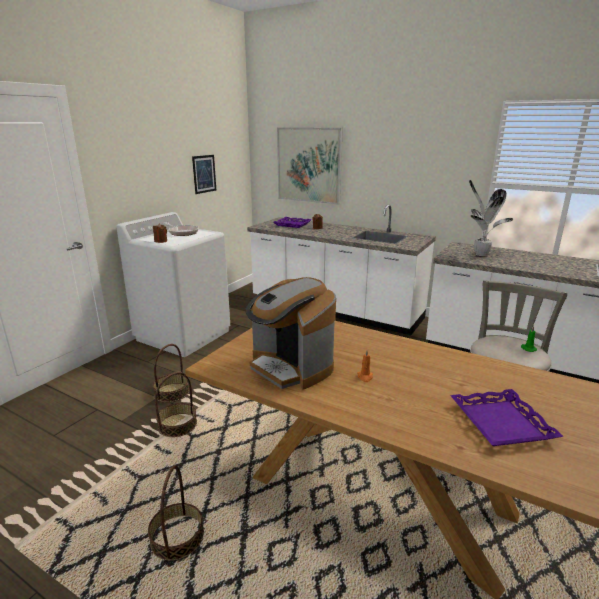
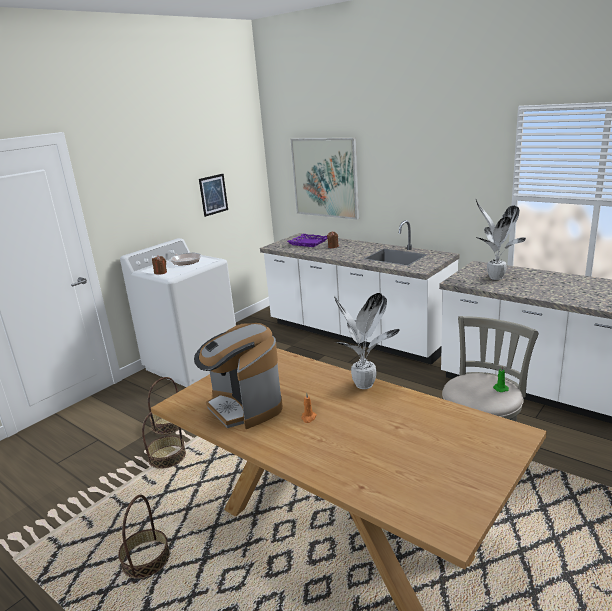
camera: 10 degrees right, 0 degrees up
purple tray [450,389,564,446] -> none
none -> potted plant [334,293,400,389]

